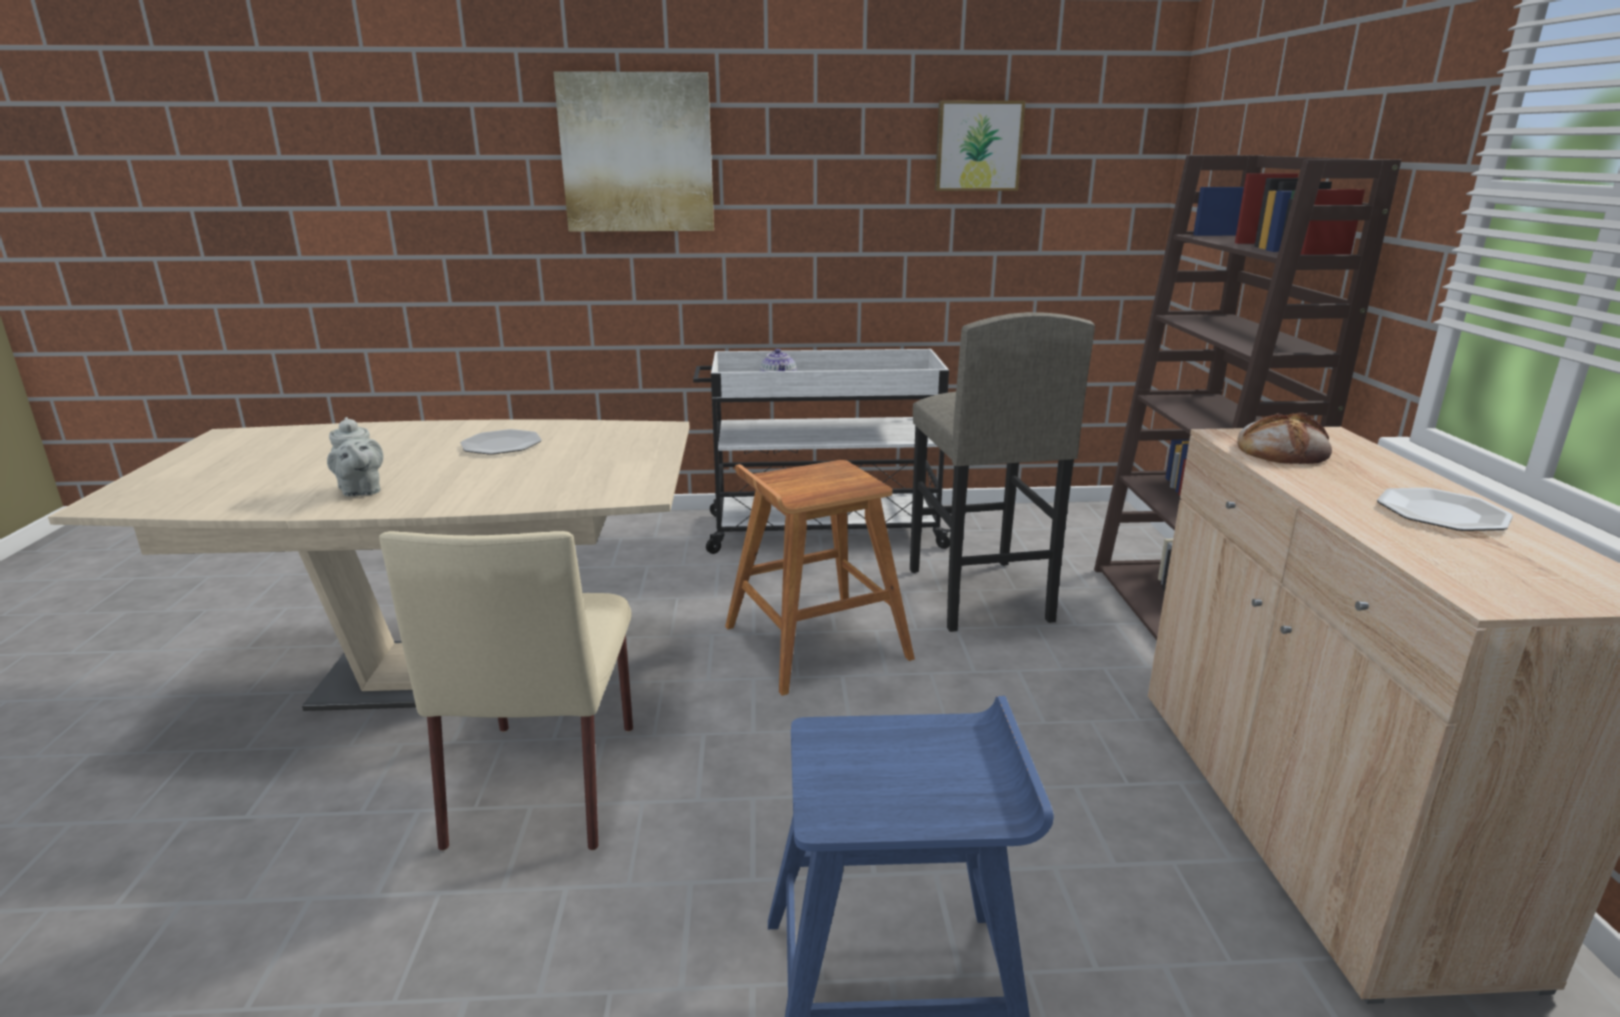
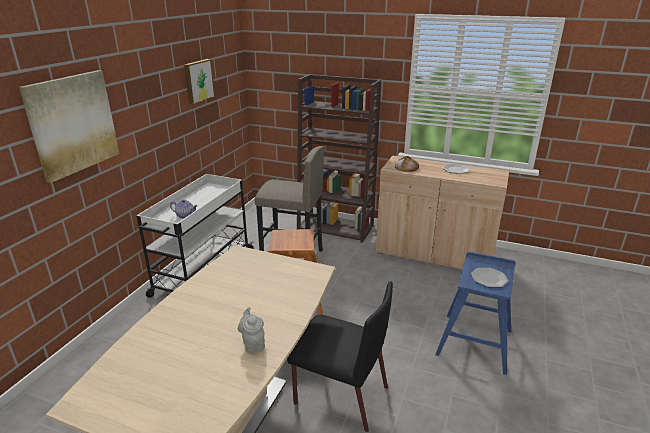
camera: 65 degrees left, 5 degrees up
grey teapot [327,417,383,496] -> grey teapot turned 105 degrees counterclockwise [238,307,265,353]
beige chair [379,531,633,851] -> black chair [287,282,393,432]
plate [460,429,542,455] -> plate moved to [471,268,509,287]

